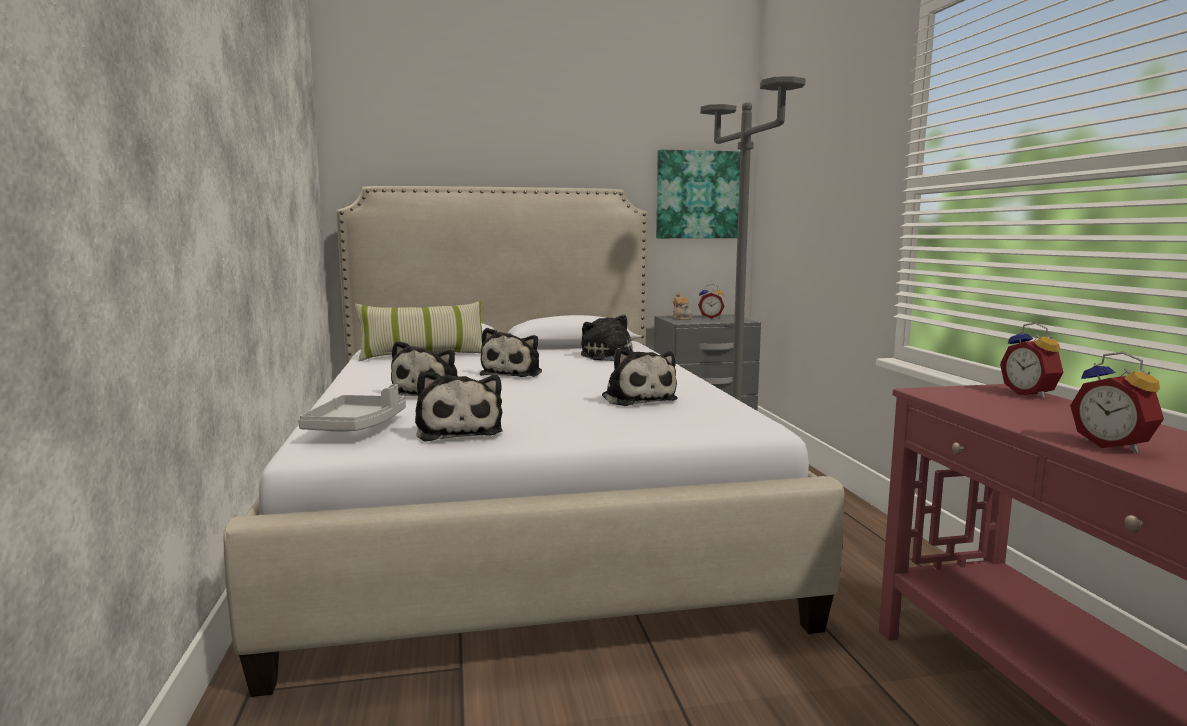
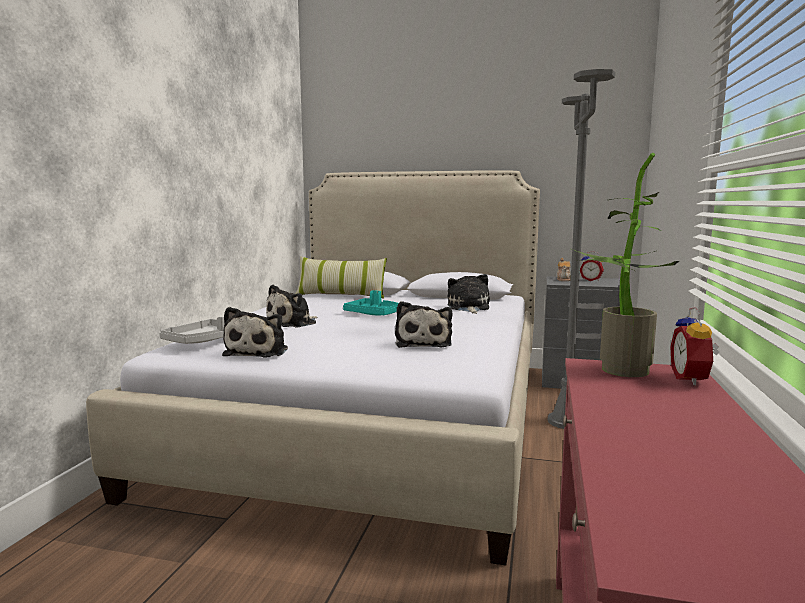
camera: 25 degrees right, 0 degrees up
plush toy [480,328,542,377] -> turquoise tray [343,290,398,315]
picture [656,149,740,238] -> none
alarm clock [1070,352,1164,453] -> none
none -> potted plant [572,152,680,377]

